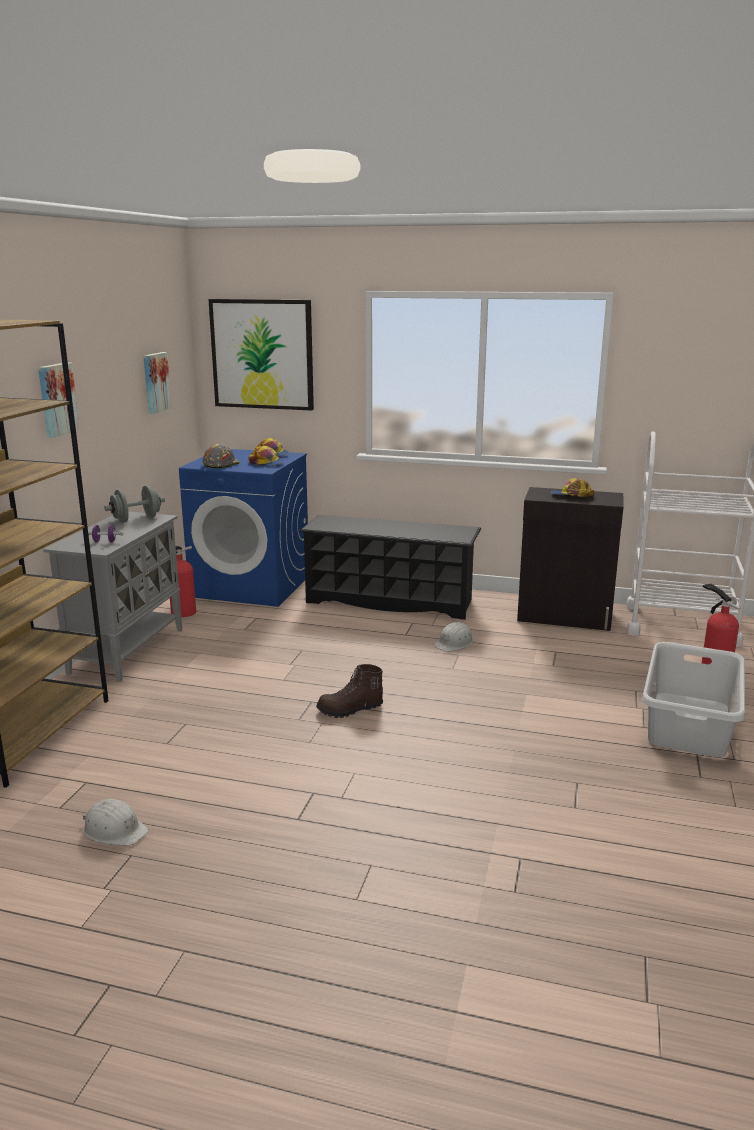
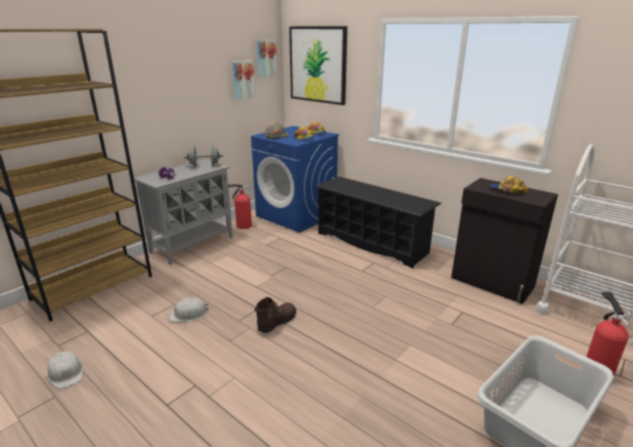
camera: 25 degrees right, 5 degrees up
picture [38,362,80,438] -> picture moved to [257,40,277,78]
brown boot [316,664,383,718] -> brown boot turned 120 degrees clockwise [254,297,297,333]
white hard hat [434,622,474,652] -> white hard hat moved to [169,297,209,322]

